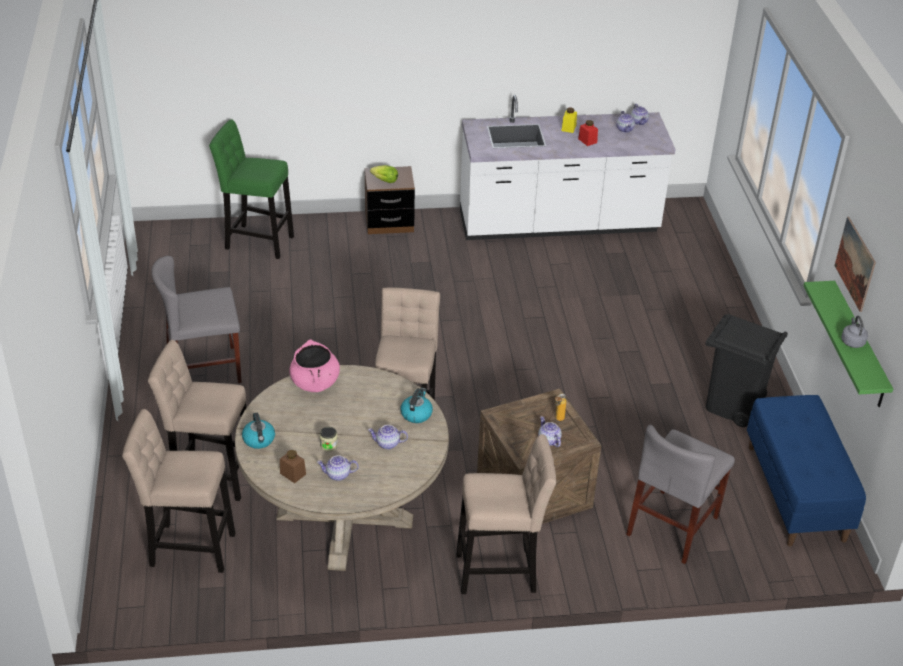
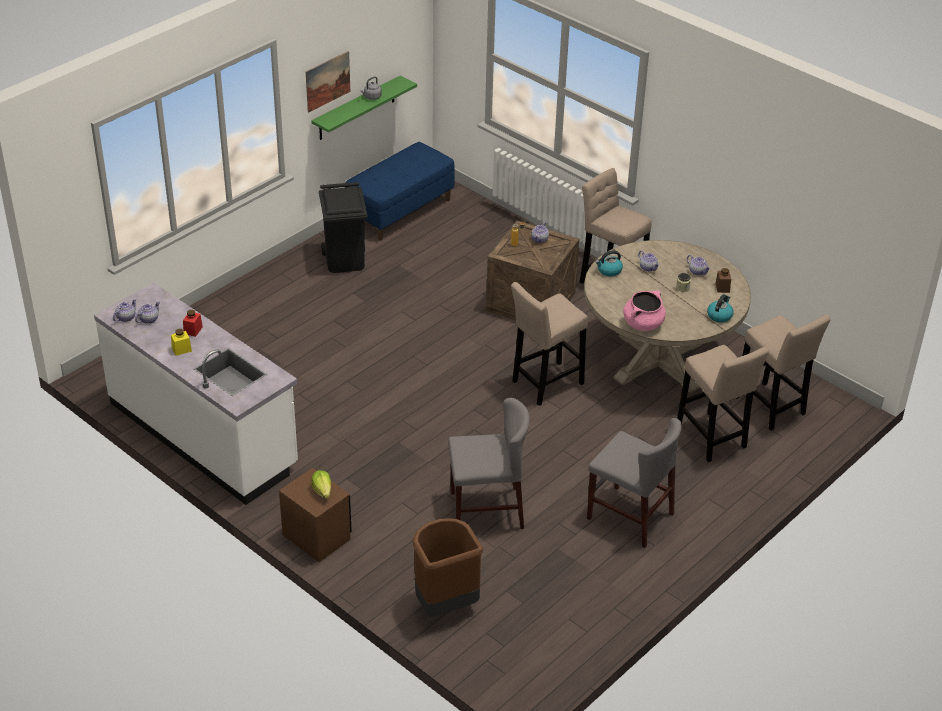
camera: 130 degrees left, 0 degrees up
green stool [209,119,294,259] -> brown trash can [413,518,483,617]
grey chair [626,425,735,564] -> grey chair moved to [448,398,530,529]

